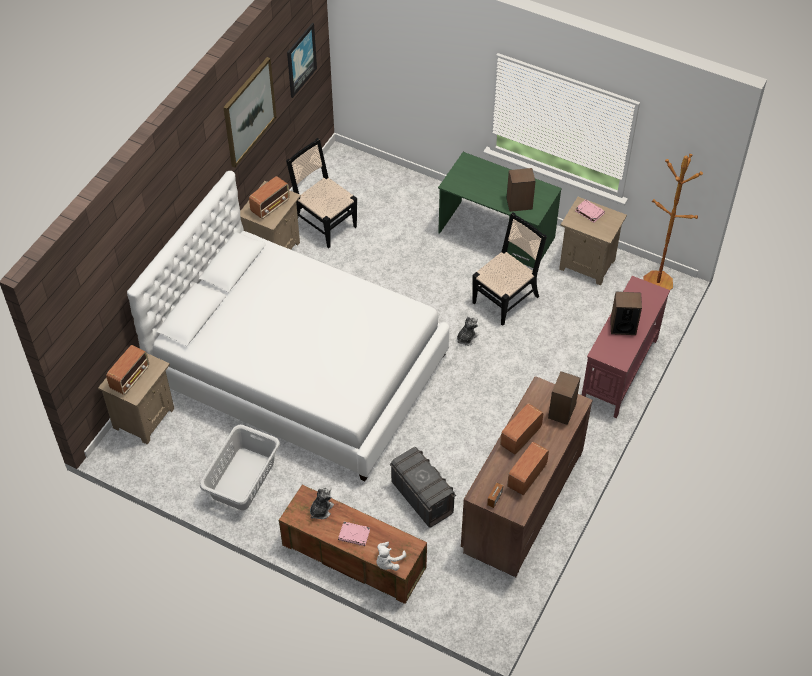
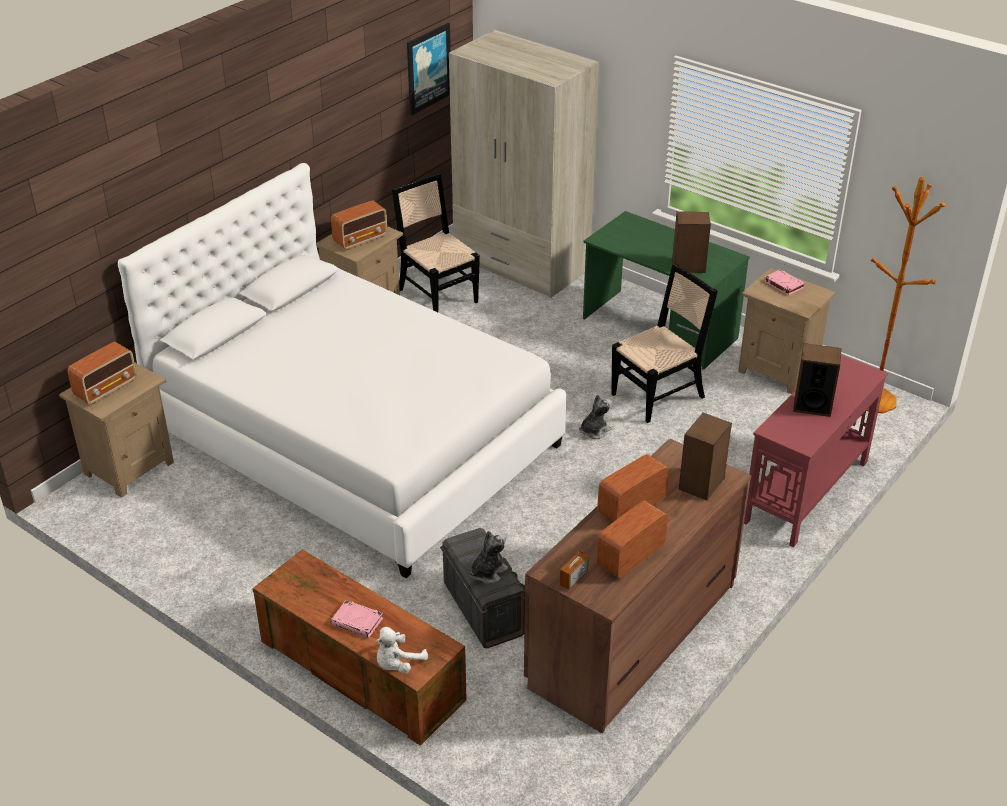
camera: 10 degrees right, 15 degrees down
grey laundry basket [200,425,280,510] -> none
picture [223,57,277,168] -> none
plush toy [310,486,334,519] -> plush toy moved to [470,531,508,584]
none -> beige wardrobe [449,30,599,298]

